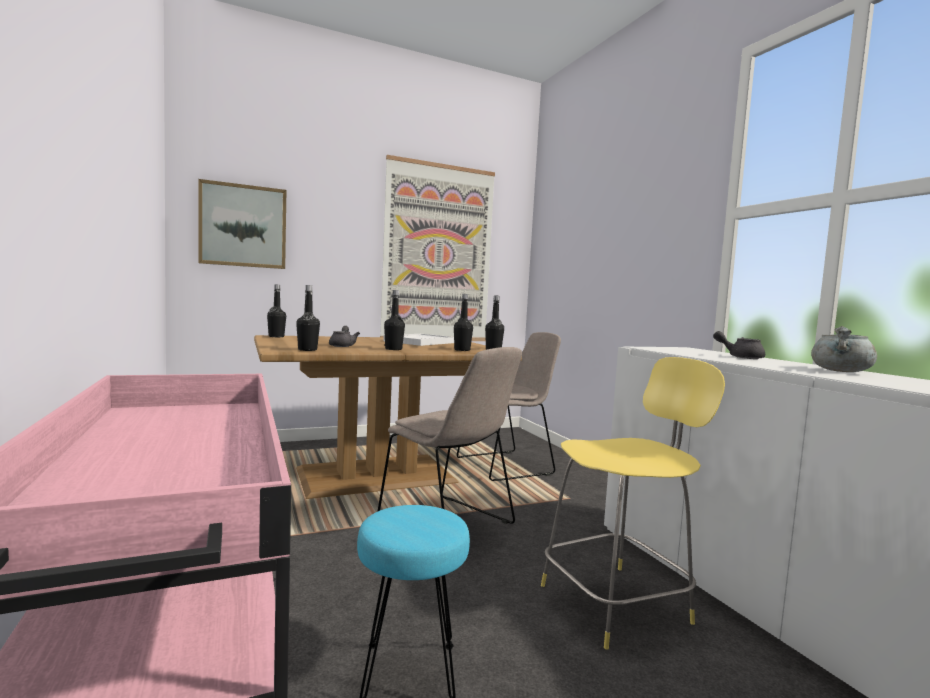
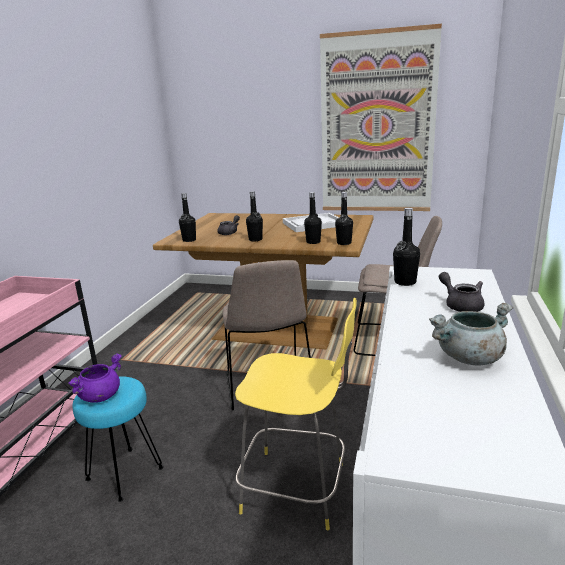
camera: 40 degrees right, 15 degrees up
picture [198,179,286,269] -> none
black bottle [267,284,286,337] -> black bottle moved to [393,208,420,286]
none -> purple cooking pot [68,354,122,403]

